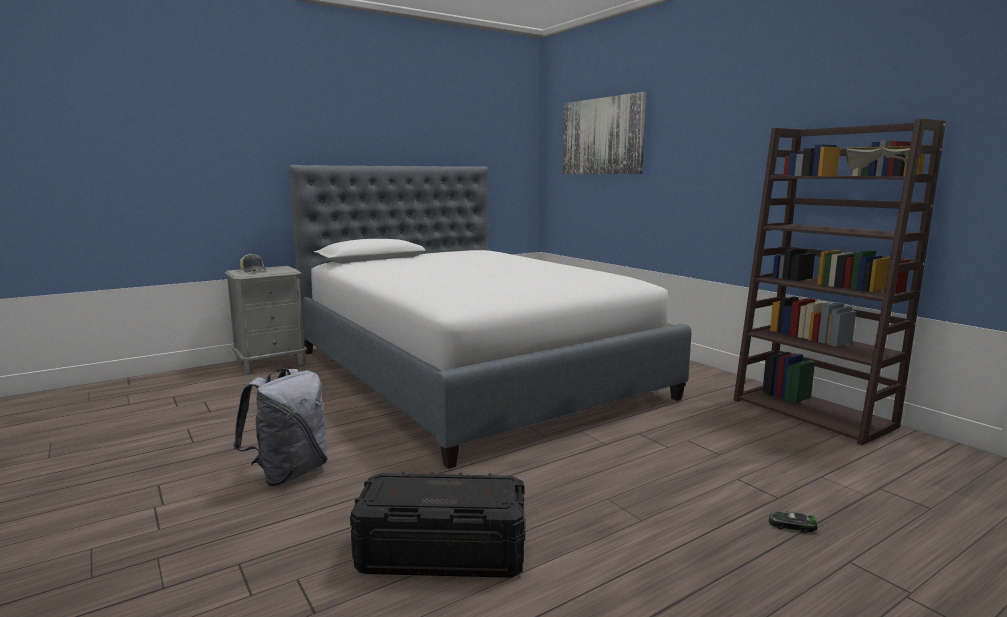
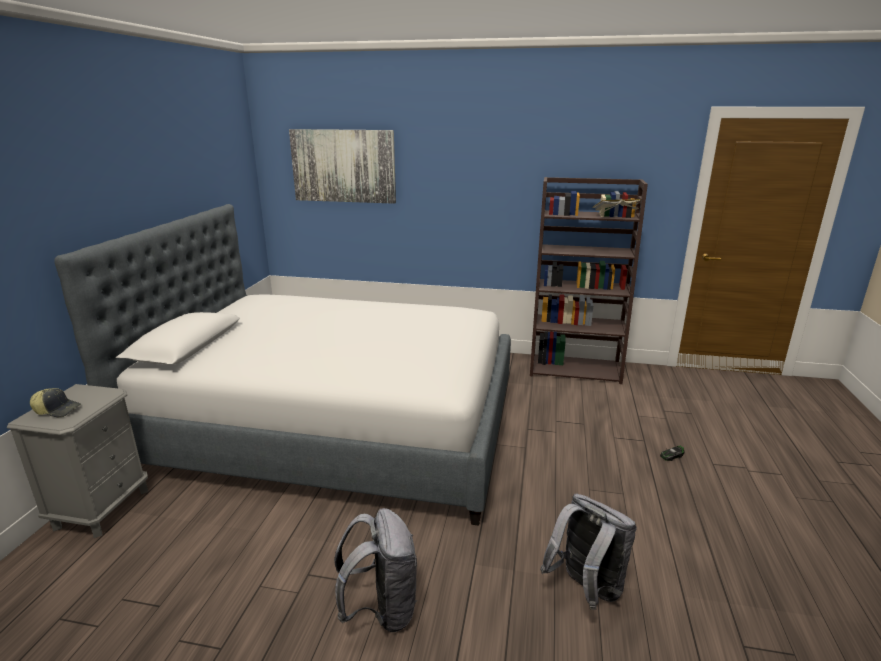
camera: 45 degrees left, 10 degrees up
black storage box [350,472,526,578] -> grey backpack [540,494,637,610]

